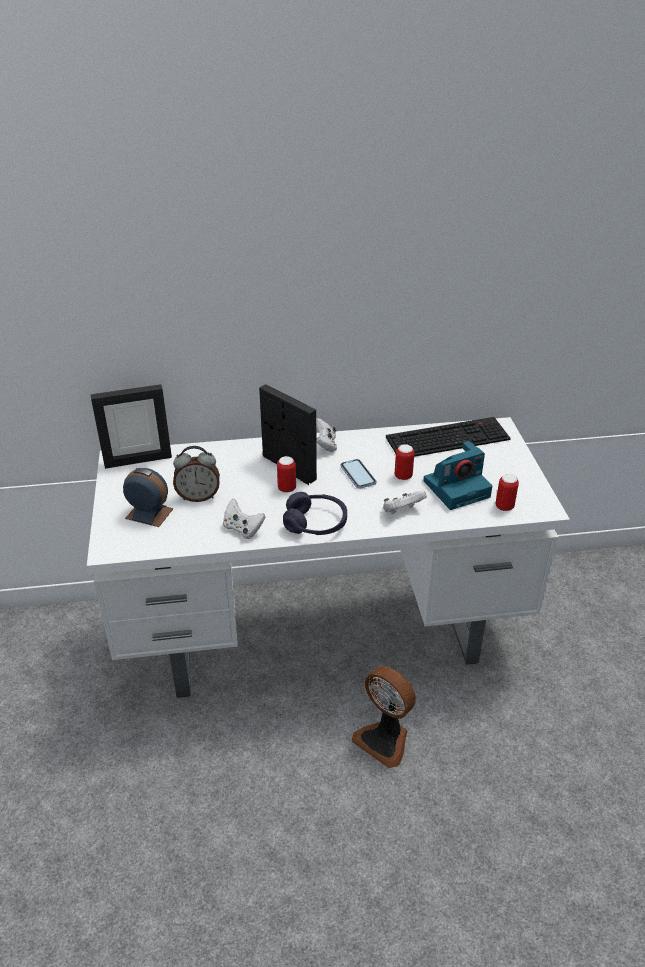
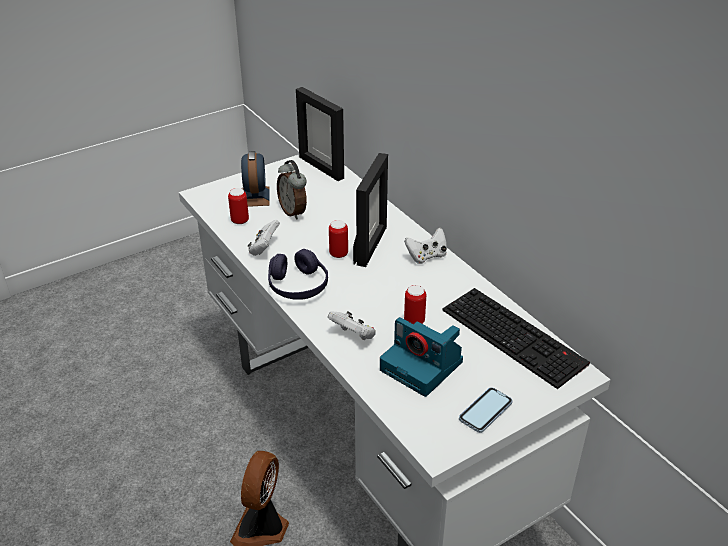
camera: 65 degrees right, 0 degrees up
phone [340,459,376,489] -> phone moved to [459,387,513,433]
can [496,474,519,511] -> can moved to [228,188,249,224]

